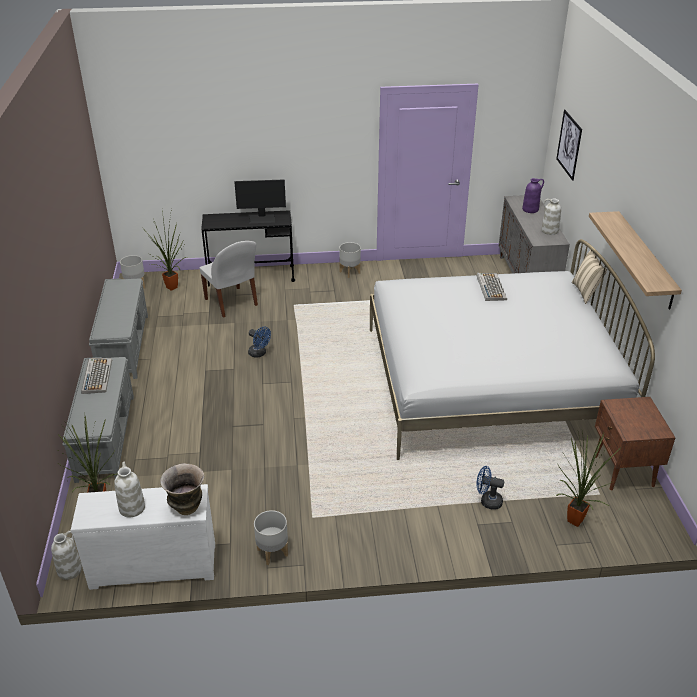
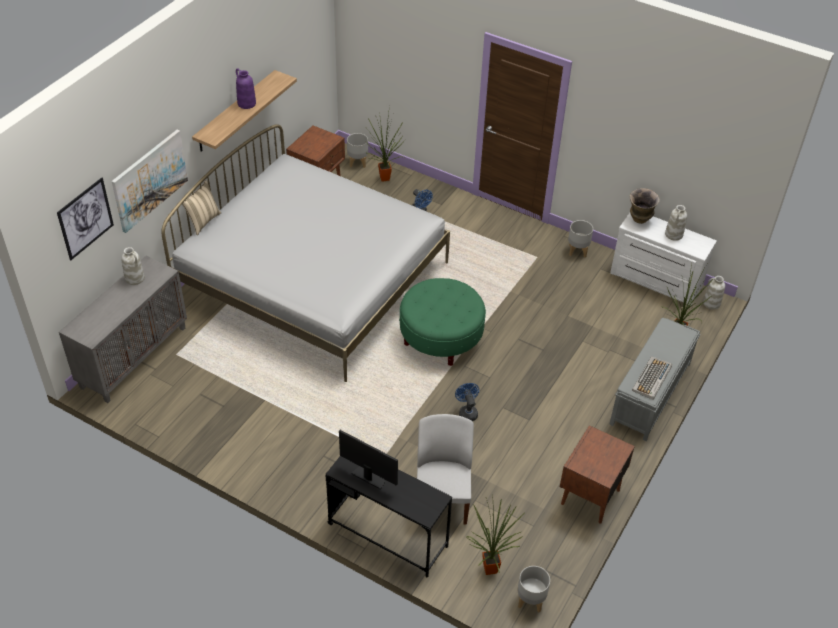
camera: 145 degrees left, 10 degrees up
grey bench [89,278,148,379] -> brown nightstand [560,425,635,524]
grey planter [339,242,361,278] -> grey planter moved to [347,133,368,168]
keyboard [477,273,507,301] -> none
purple vase [522,178,544,213] -> purple vase moved to [236,69,256,109]
none -> picture [112,130,188,233]
none -> green ottoman [399,278,486,366]

